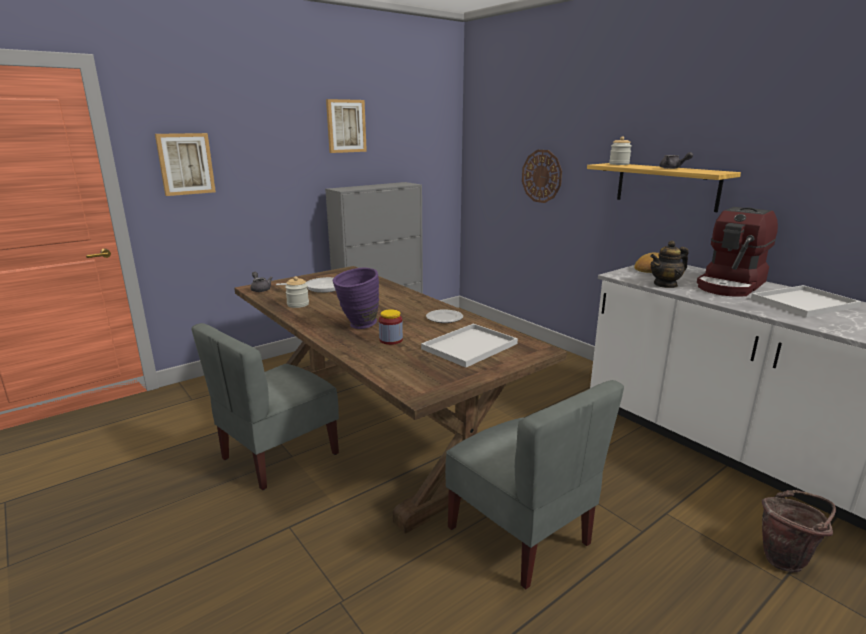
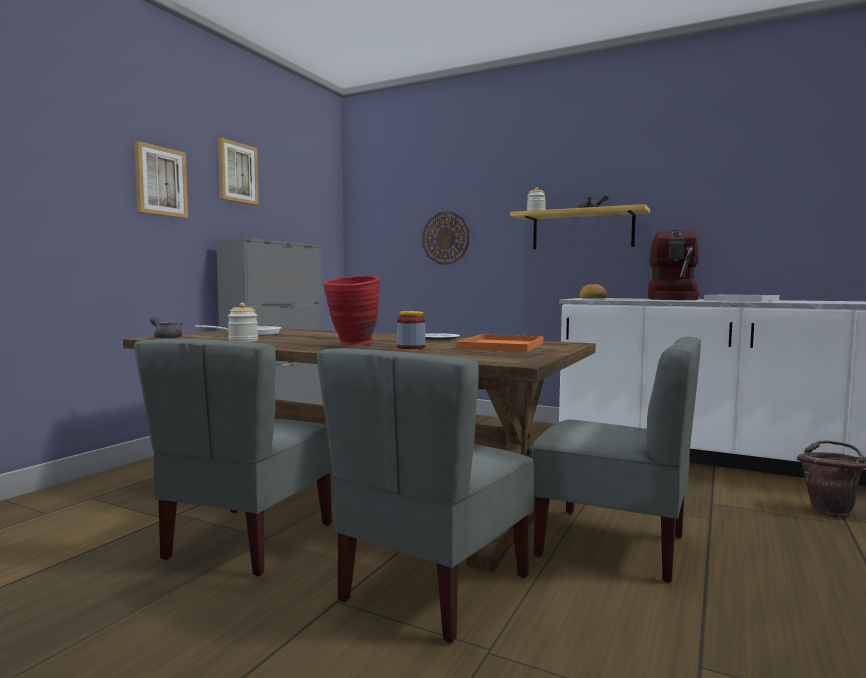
camera: 25 degrees left, 15 degrees down
picture [155,133,216,196] -> picture moved to [134,141,188,218]
purple vase [333,267,379,329] -> red vase [323,276,380,346]
white tray [421,324,518,367] -> orange tray [456,334,543,352]
teapot [650,240,688,288] -> none
none -> grey chair [317,348,534,643]

